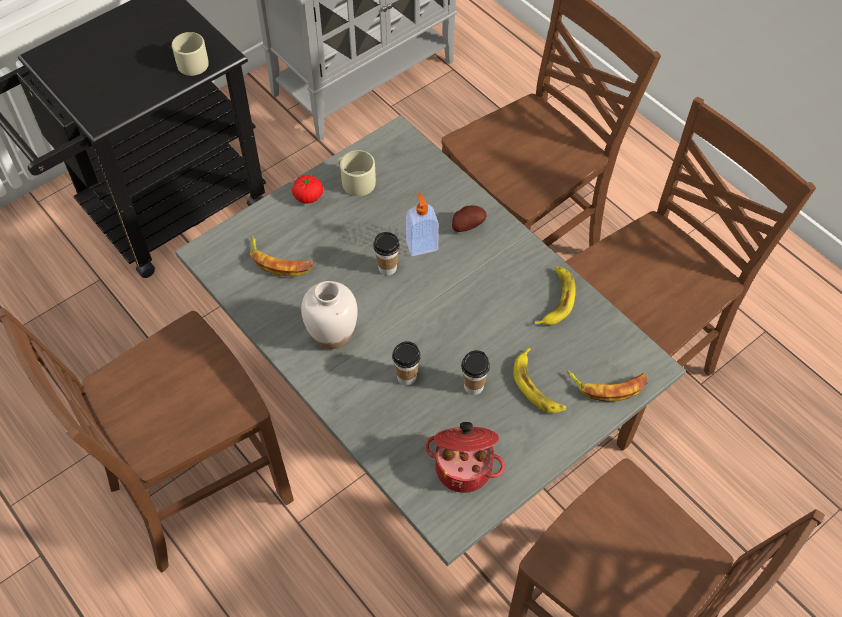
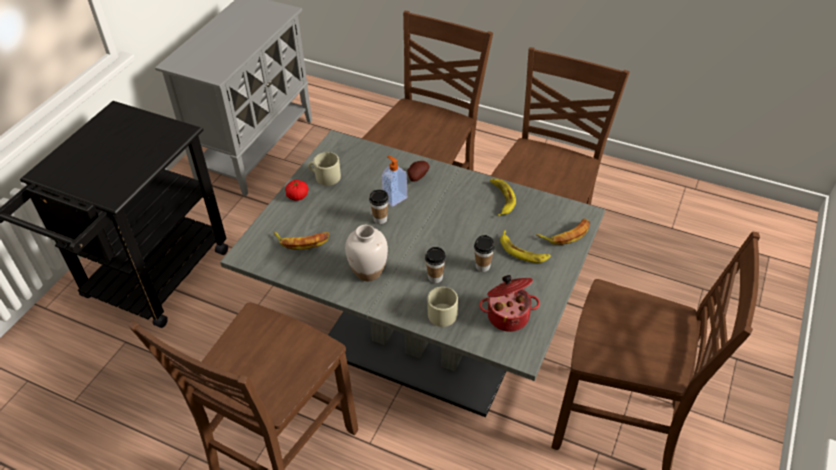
camera: 25 degrees left, 10 degrees down
beige mug [172,32,209,76] -> beige mug moved to [428,287,458,327]

